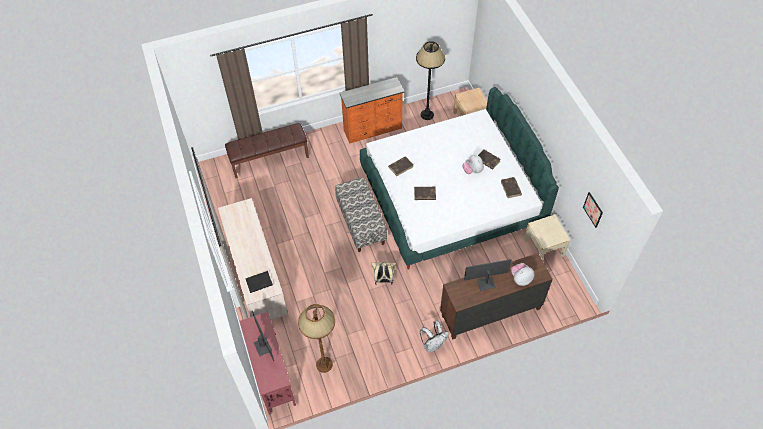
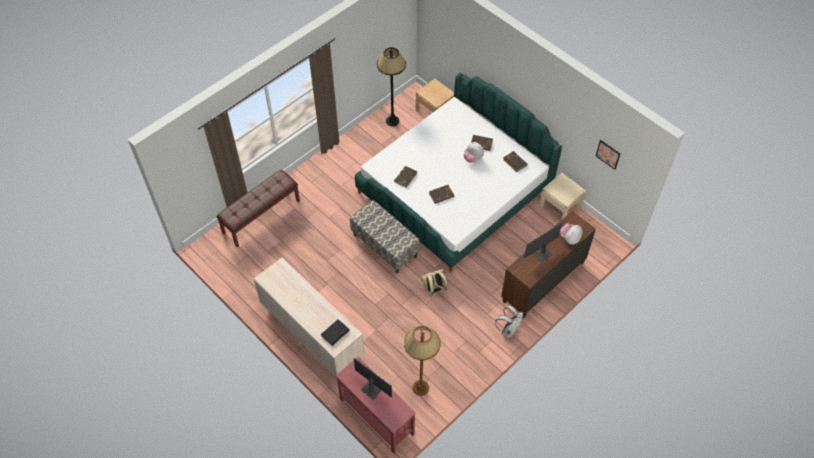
camera: 25 degrees left, 0 degrees up
orange dresser [340,77,405,144] -> none

